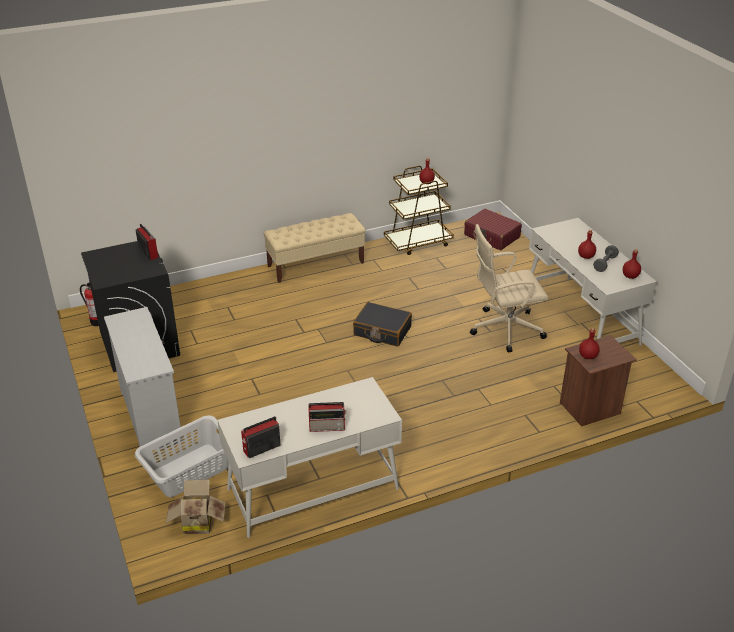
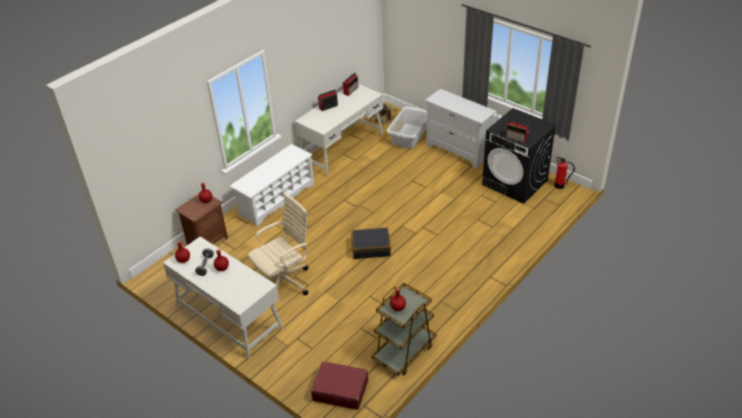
camera: 155 degrees right, 5 degrees up
beige bench [263,213,366,283] -> none
none -> white shoe rack [230,144,314,226]

